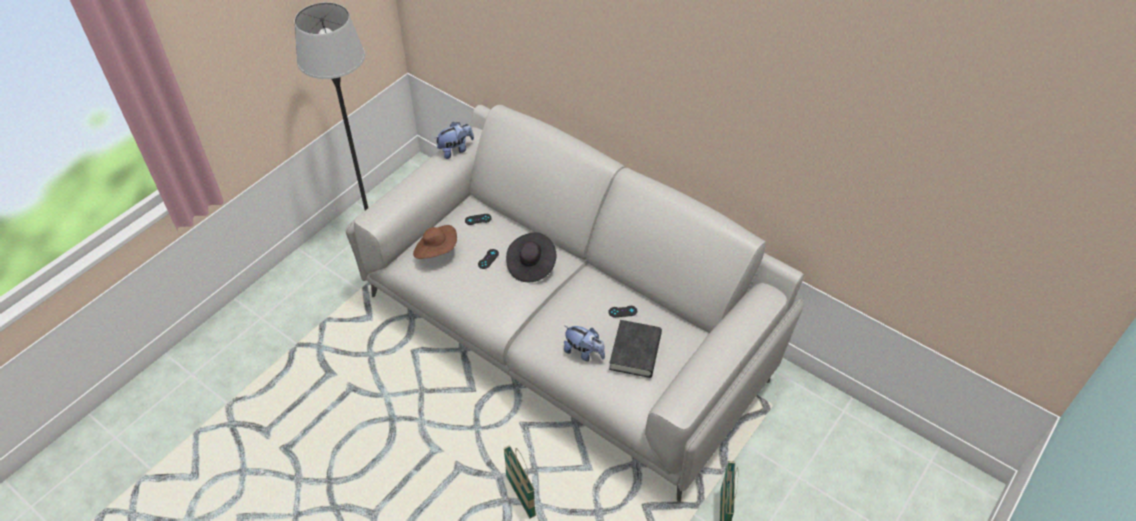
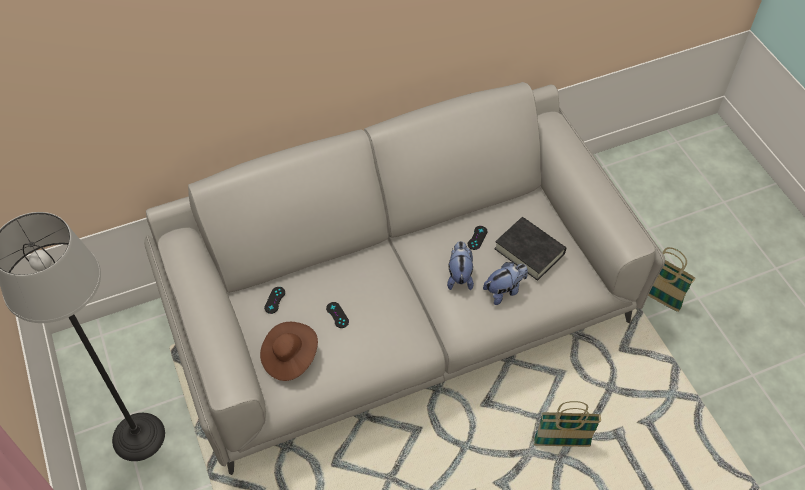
camera: 60 degrees left, 5 degrees up
plush toy [435,122,474,159] -> plush toy moved to [447,241,474,290]
black hat [506,232,556,282] -> none

